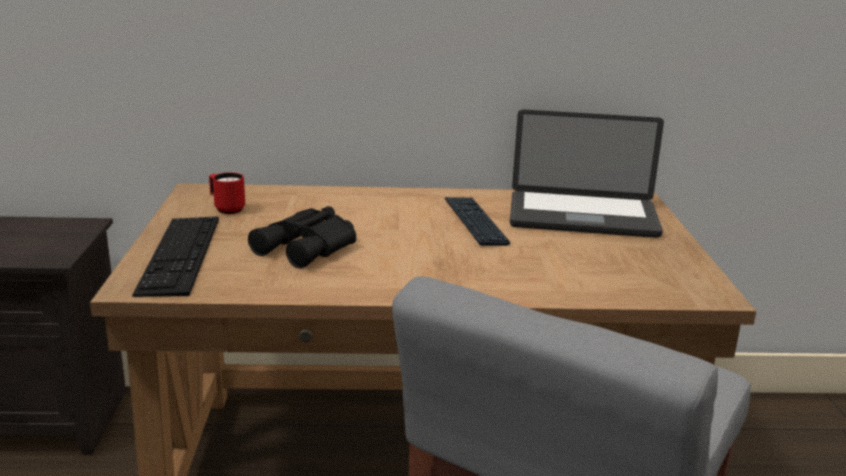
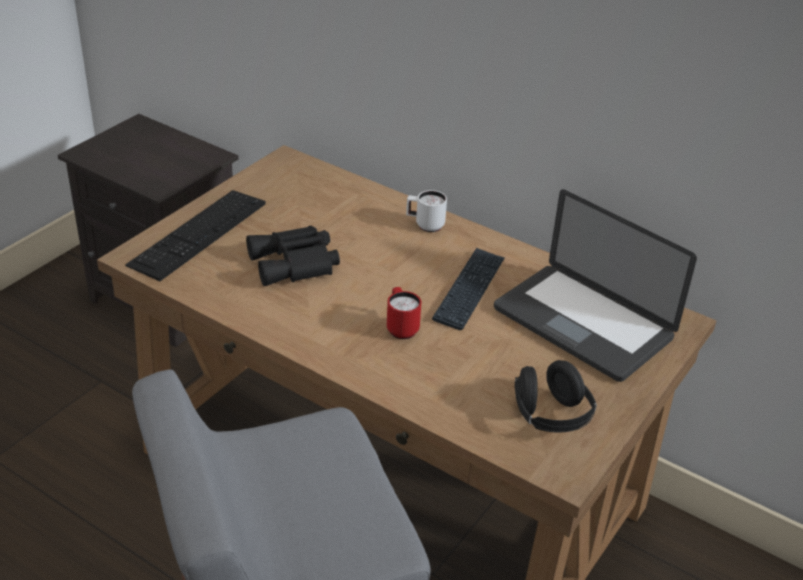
camera: 35 degrees right, 15 degrees up
red mug [209,172,245,214] -> red mug moved to [387,287,421,339]
none -> white mug [406,190,447,232]
none -> black headphones [515,360,597,433]

